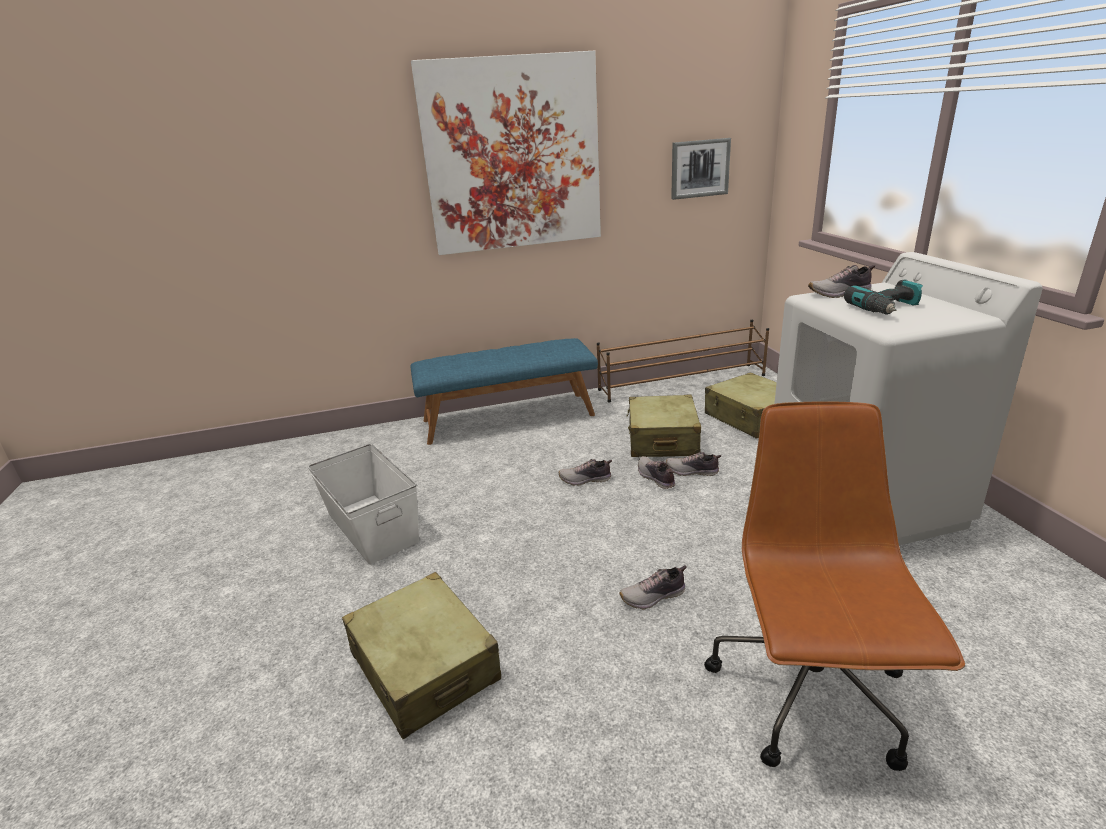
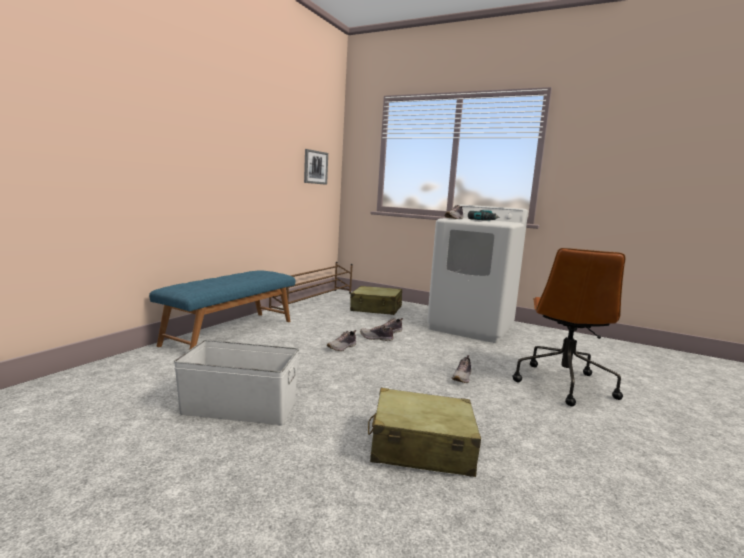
camera: 50 degrees left, 15 degrees down
picture [411,51,601,255] -> none
beige suitcase [626,395,701,457] -> none
brown office chair [704,401,965,771] -> brown office chair turned 120 degrees counterclockwise [513,248,625,407]

